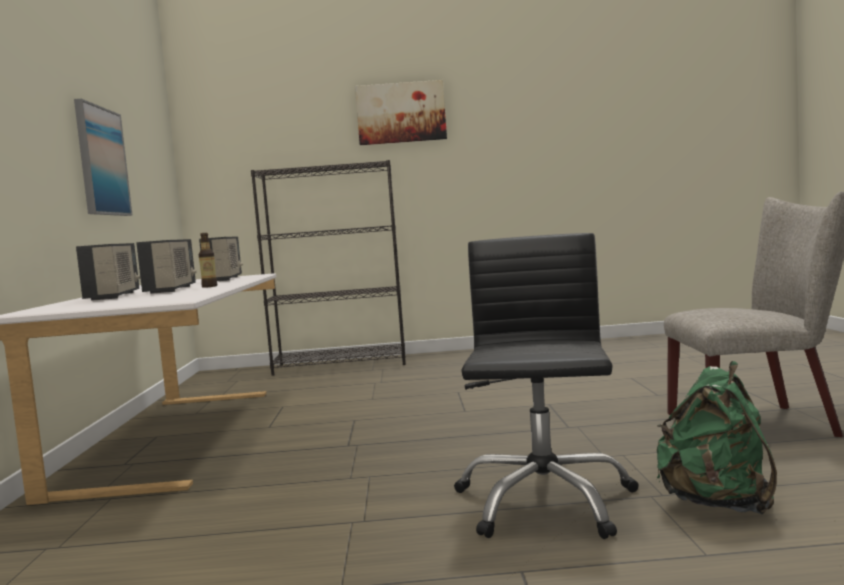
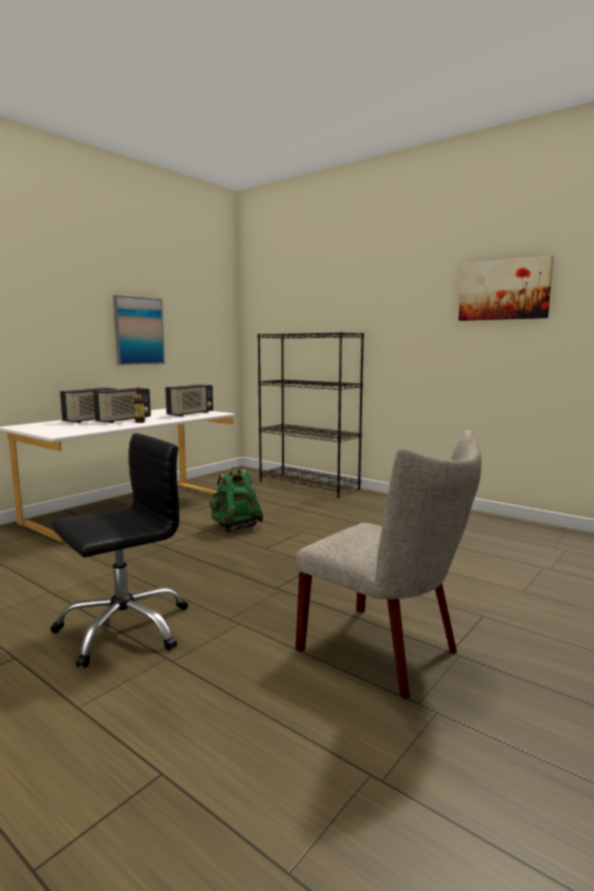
camera: 40 degrees right, 5 degrees up
picture [355,80,447,145] -> picture moved to [458,255,553,321]
green backpack [657,361,777,514] -> green backpack moved to [209,467,264,532]

